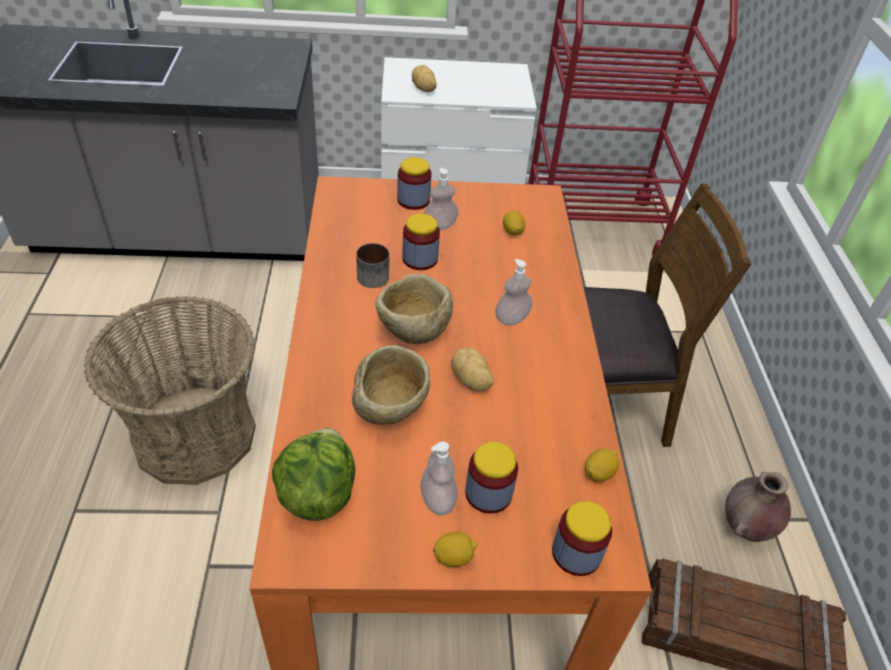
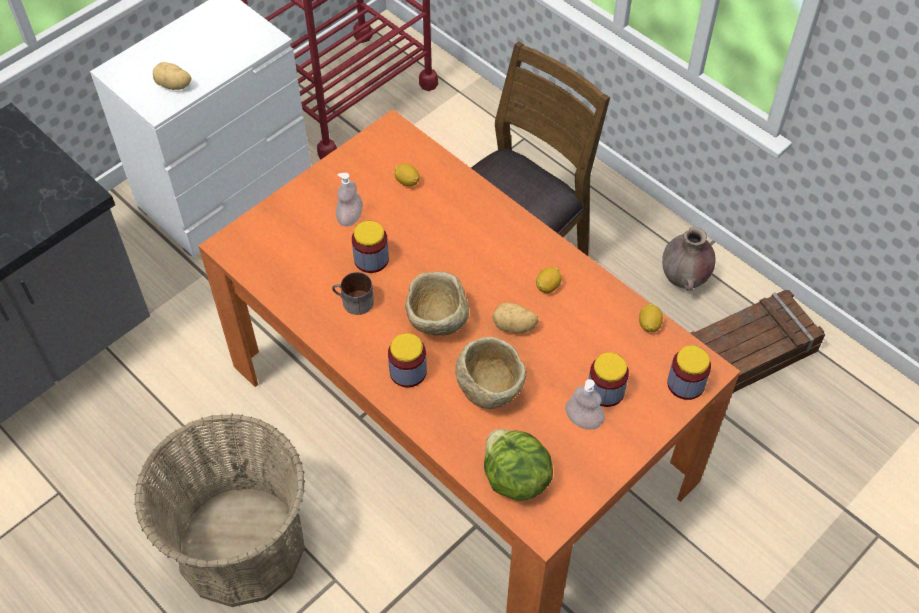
camera: 40 degrees left, 10 degrees up
jar [397,157,431,210] -> jar moved to [388,333,427,387]
lemon [433,532,477,567] -> lemon moved to [536,267,562,293]
soap dispenser [495,259,532,326] -> none

